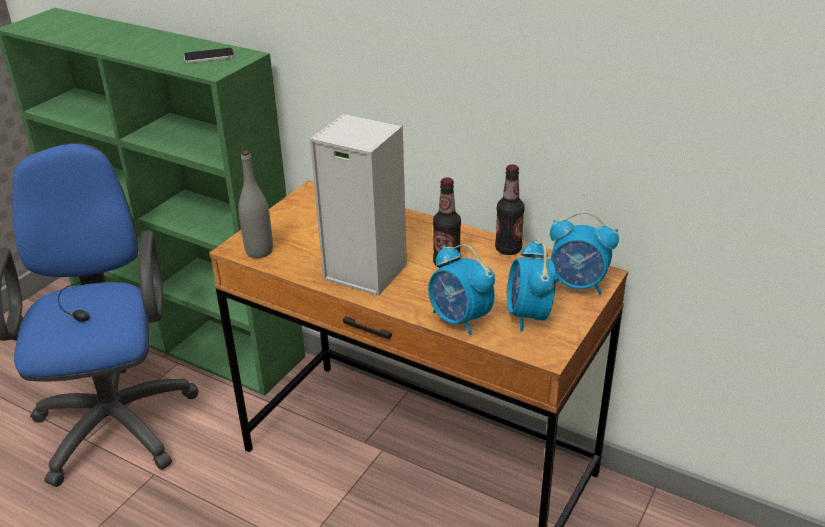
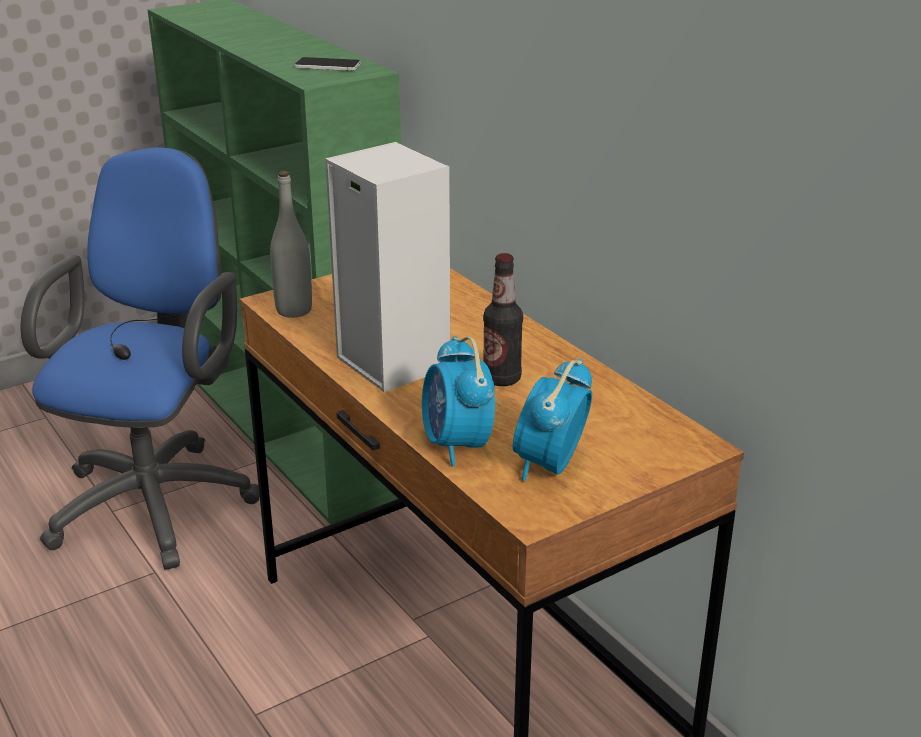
camera: 25 degrees right, 5 degrees down
bottle [495,164,525,255] -> none
alarm clock [550,212,619,295] -> none

